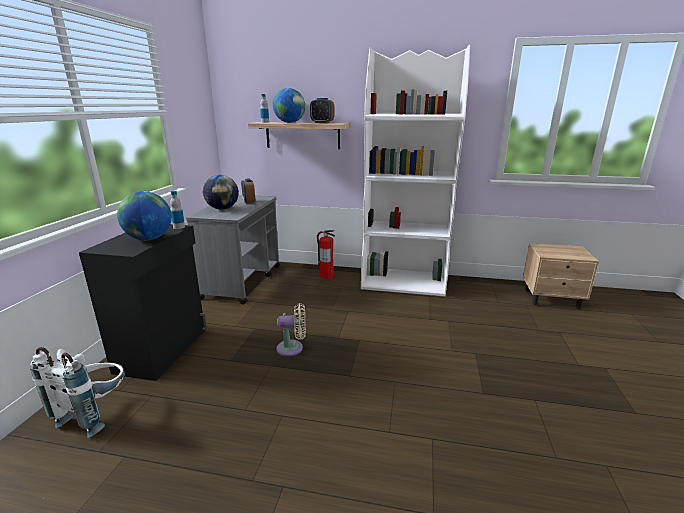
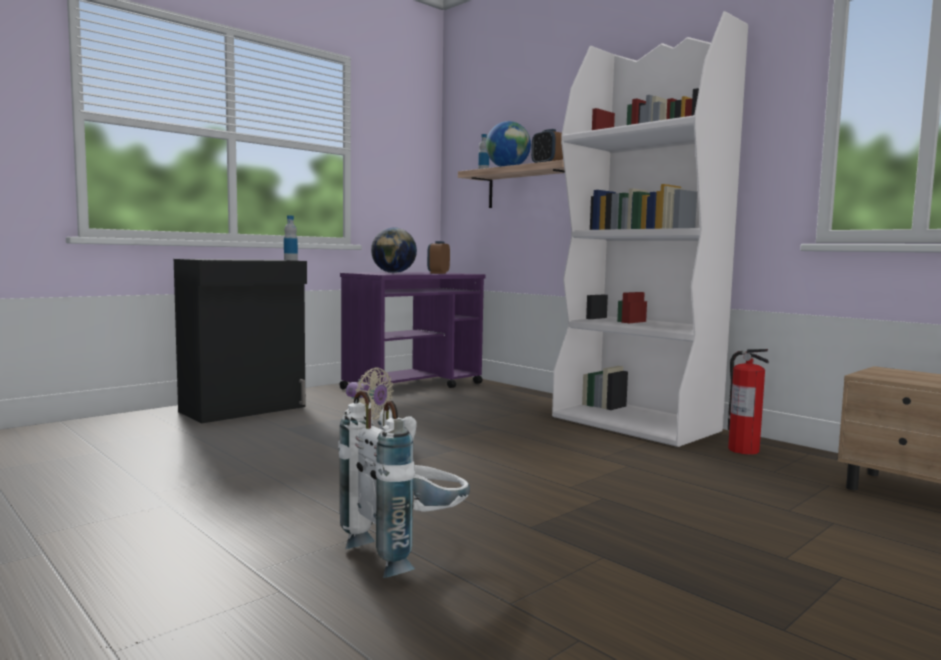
camera: 35 degrees right, 15 degrees down
white backpack [30,347,125,438] -> white backpack moved to [338,390,470,578]
globe [117,191,172,240] -> none
grey cart [186,195,280,304] -> purple cart [339,272,486,389]
fire extinguisher [317,230,335,279] -> fire extinguisher moved to [728,349,769,455]

